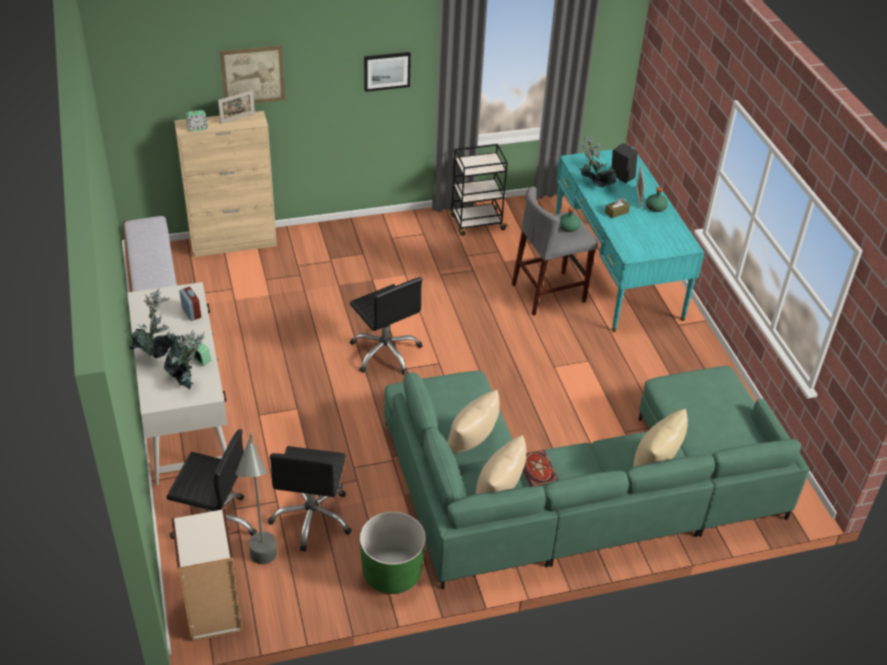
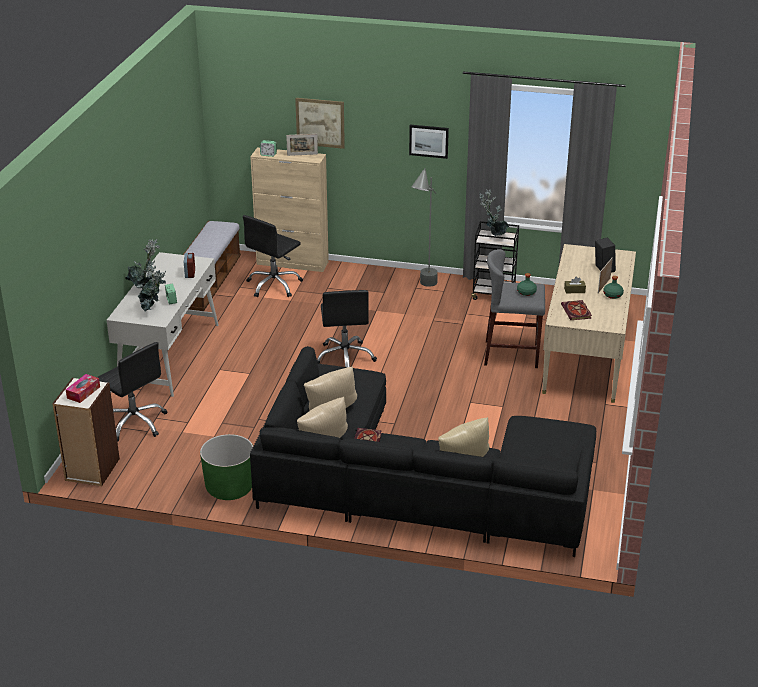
camera: 30 degrees right, 10 degrees down
grey floor lamp [235,433,277,564] -> grey floor lamp moved to [411,168,438,287]
black office chair [268,446,352,552] -> black office chair moved to [243,215,303,297]
green sofa [384,366,810,589] -> black sofa [250,346,596,557]
turquoise desk [556,147,705,332] -> beige desk [542,244,636,403]
potted plant [579,135,617,187] -> potted plant moved to [479,189,510,236]
none -> tissue box [66,374,100,403]
none -> book [561,300,592,320]

